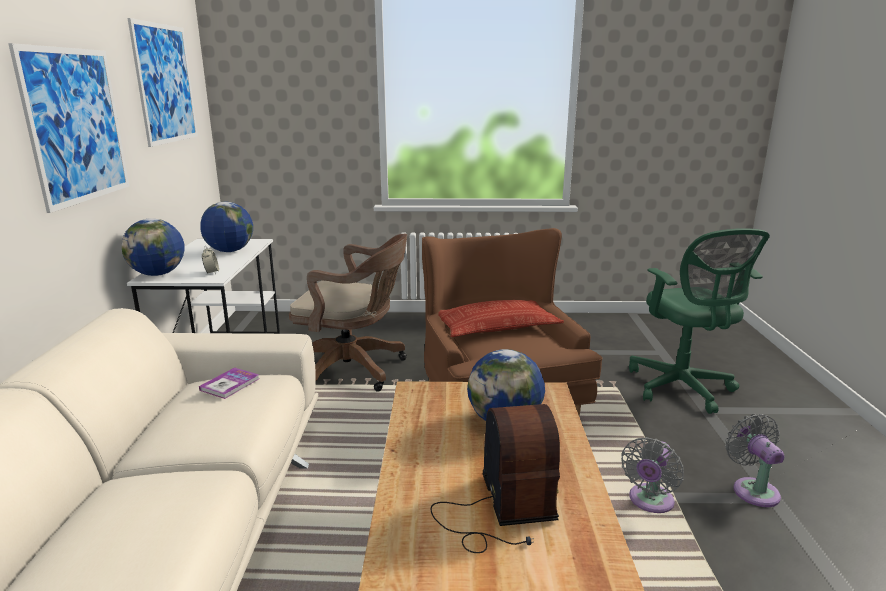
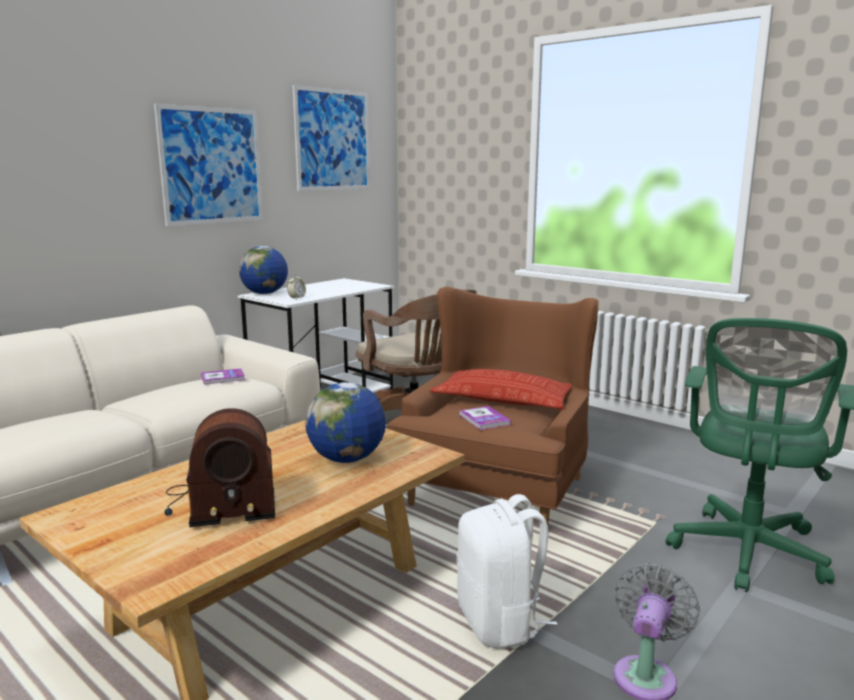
camera: 40 degrees right, 5 degrees down
globe [200,202,253,252] -> none
radio [431,404,560,553] -> radio turned 45 degrees clockwise [164,408,275,527]
grey fan [621,437,684,513] -> white backpack [456,494,557,649]
none -> book [459,406,511,430]

